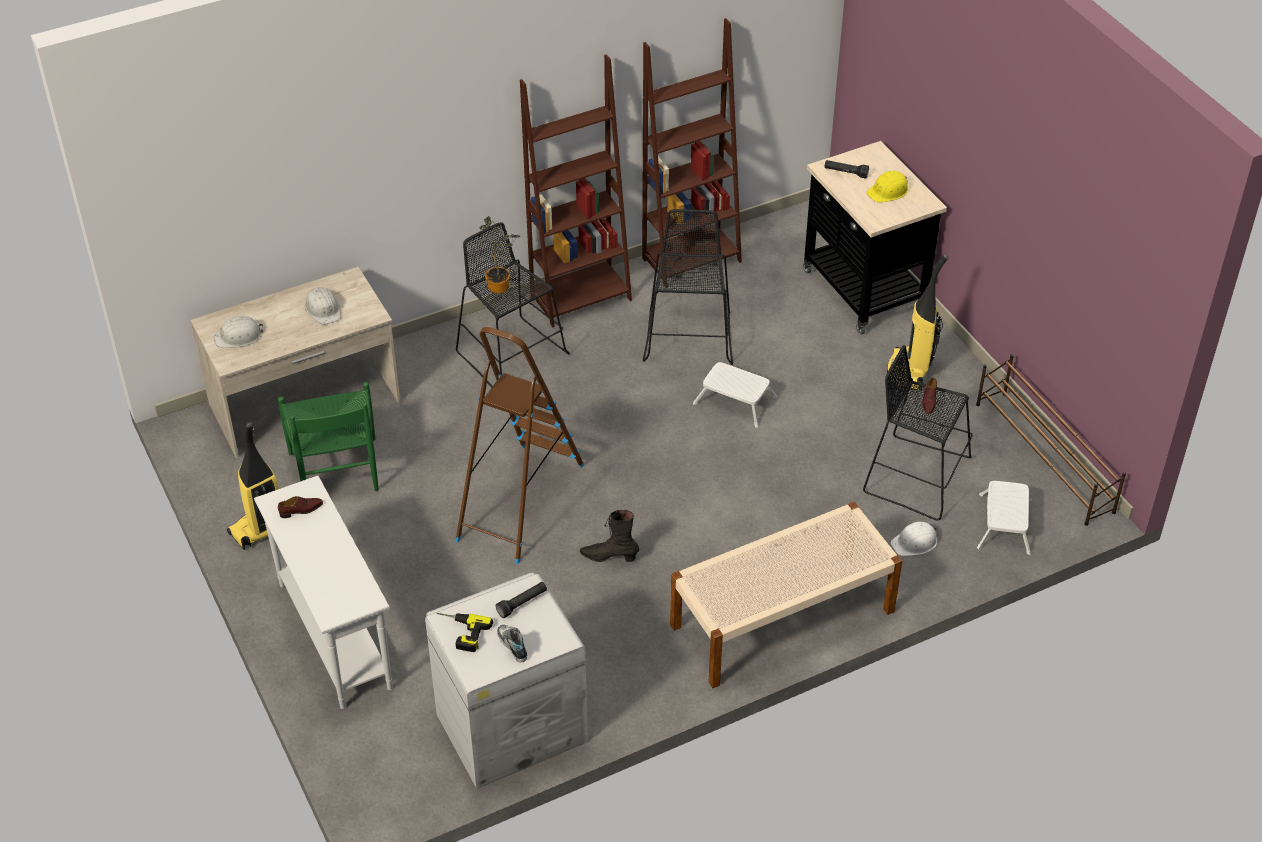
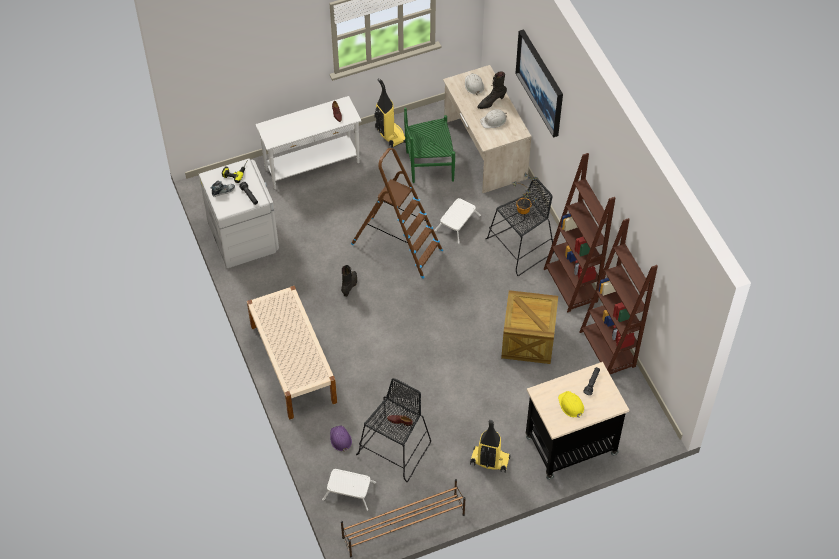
camera: 95 degrees right, 10 degrees up
black stool [643,209,733,365] -> crate [501,290,558,364]
white step ladder [693,362,778,427] -> white step ladder moved to [434,198,481,244]
white hard hat [890,522,938,556] -> purple hard hat [330,426,352,452]
none -> black boot [477,71,507,109]
none -> picture [515,29,563,137]

